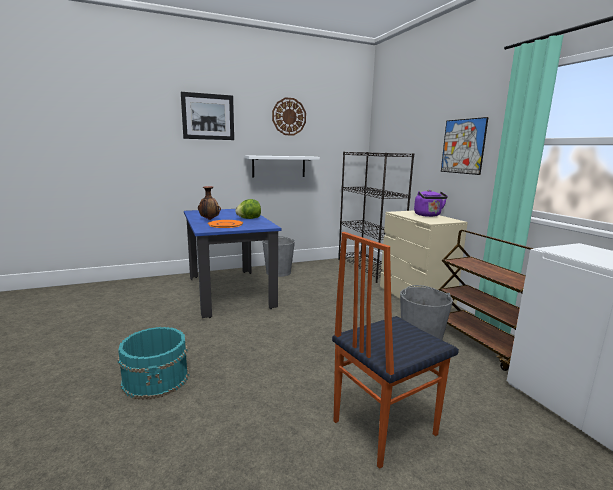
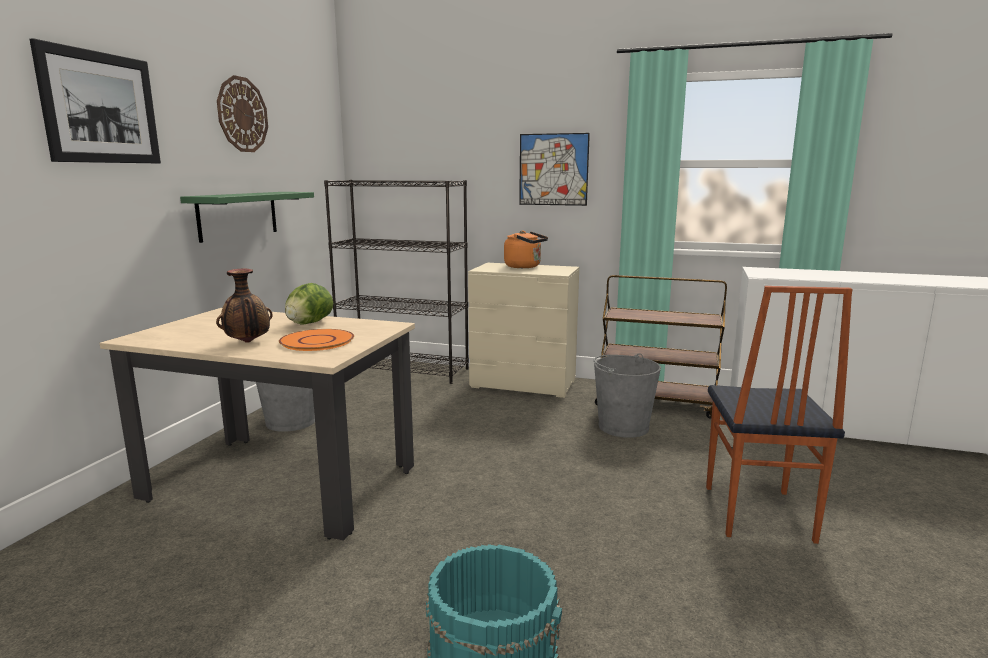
camera: 50 degrees left, 0 degrees up
blue dining table [184,209,281,318] -> beige dining table [100,308,415,541]
white shelf [244,155,320,177] -> green shelf [180,192,314,243]
purple kettle [414,190,448,217] -> orange kettle [504,231,548,268]

